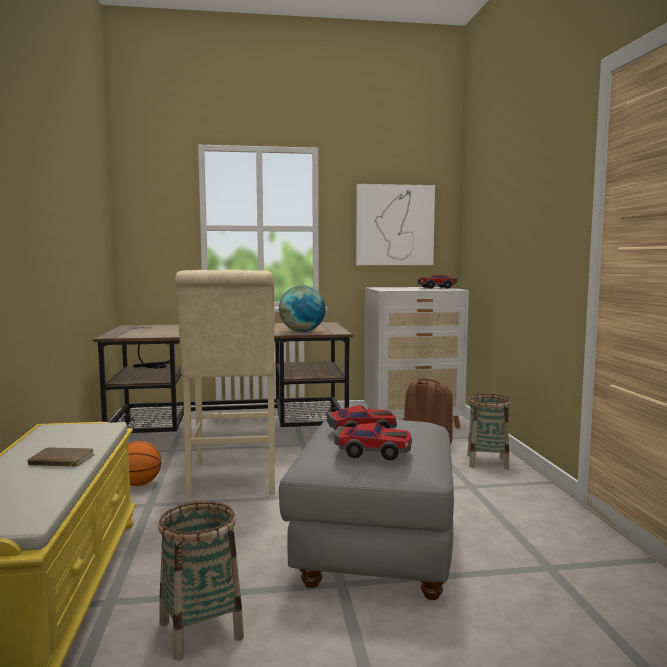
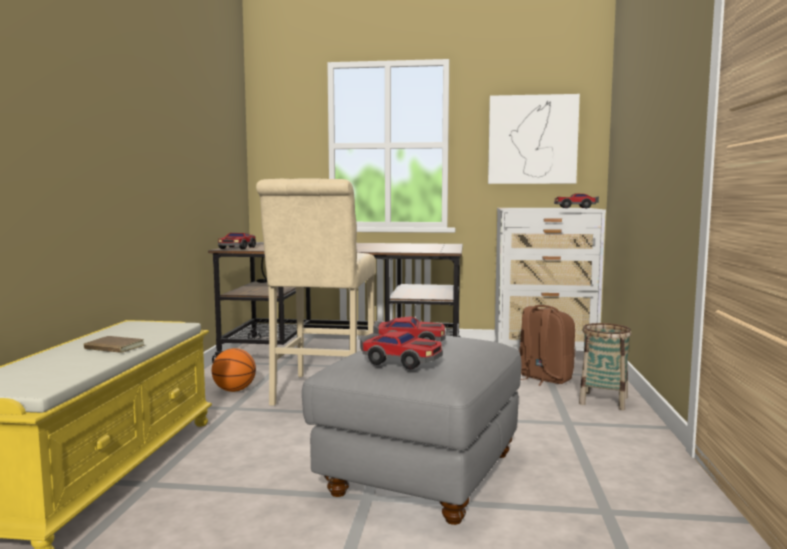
camera: 15 degrees right, 0 degrees up
basket [158,501,244,661] -> none
globe [279,285,326,332] -> none
none -> toy car [218,233,256,249]

